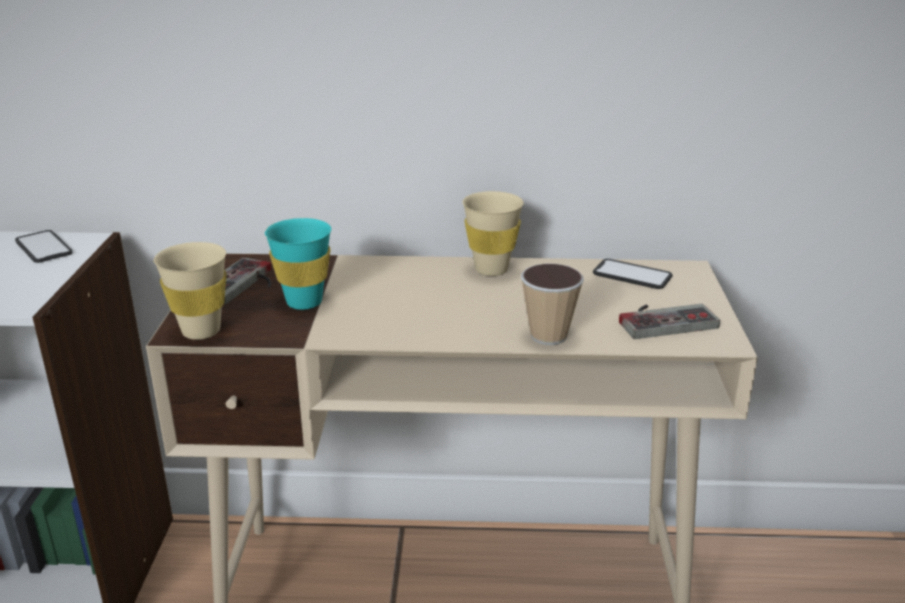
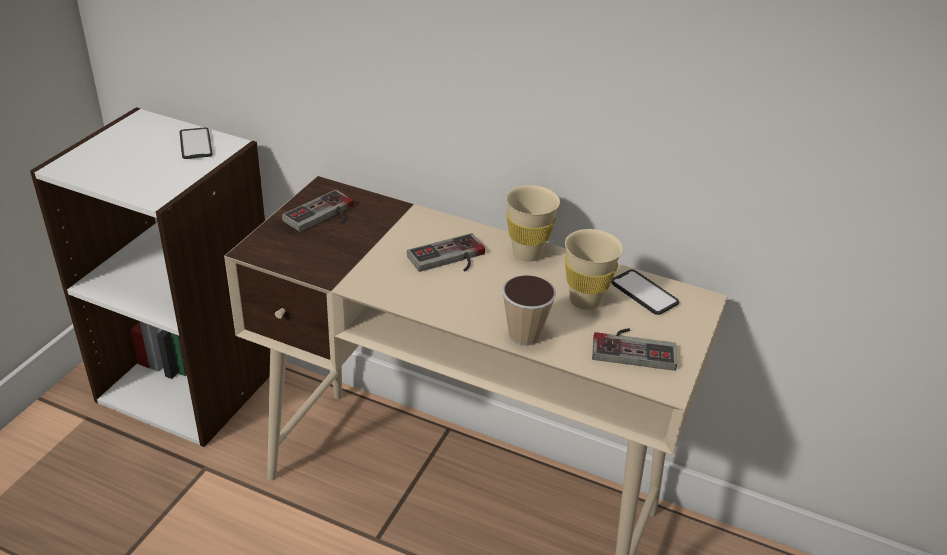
camera: 20 degrees right, 10 degrees up
beige cup [154,242,227,340] -> beige cup moved to [565,229,623,310]
turquoise cup [265,218,331,310] -> none
none -> game controller [407,233,485,272]

